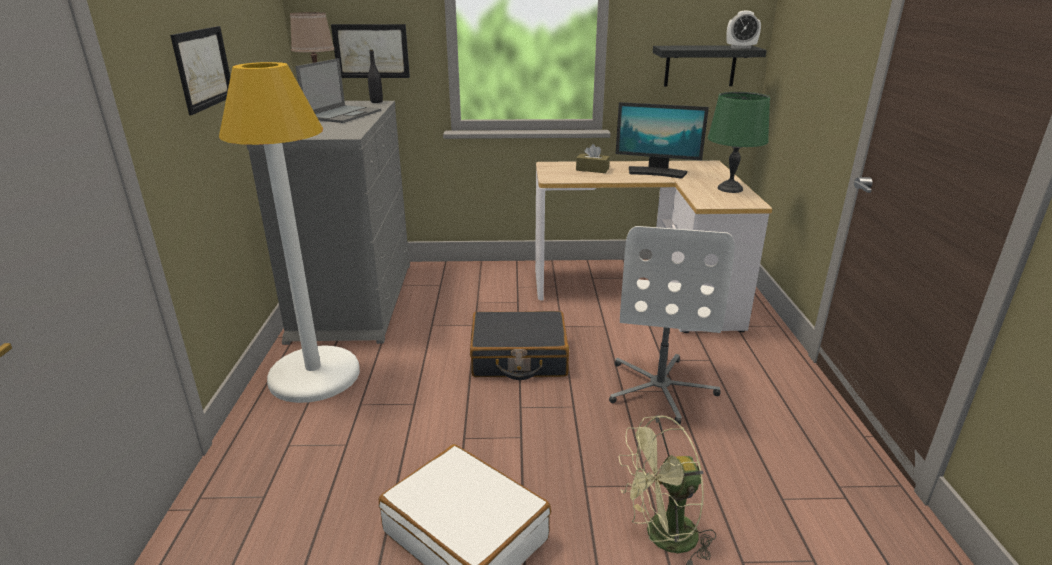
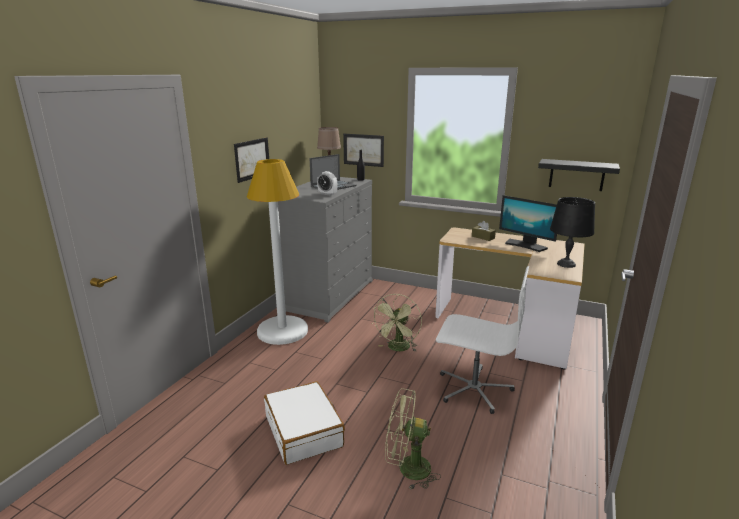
camera: 25 degrees right, 5 degrees down
black suitcase [470,311,569,380] -> green fan [373,294,422,351]
white office chair [609,226,735,425] -> white office chair turned 105 degrees counterclockwise [436,266,529,414]
green table lamp [708,92,770,193] -> black table lamp [550,197,595,268]
alarm clock [726,11,761,49] -> alarm clock moved to [317,171,337,196]

